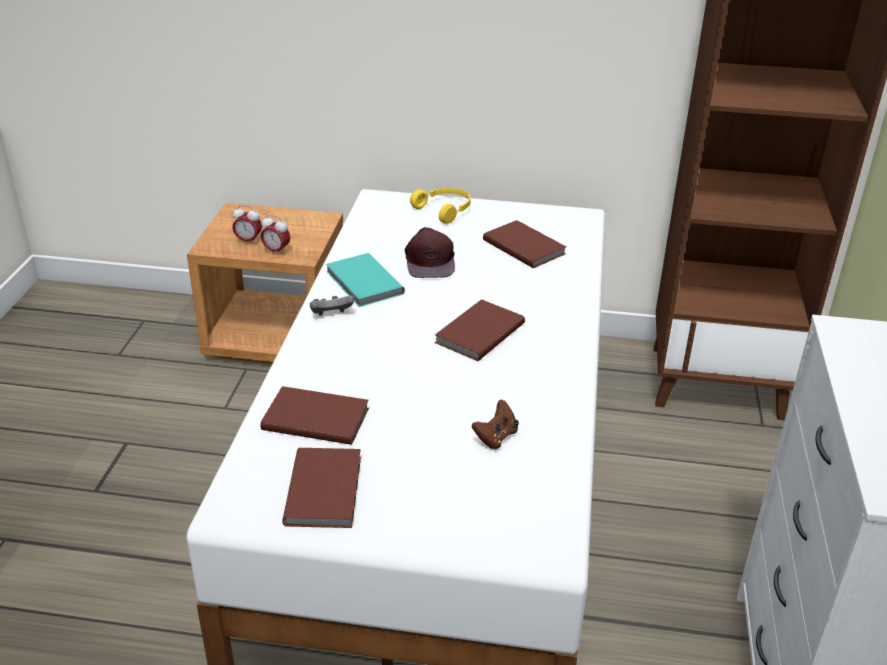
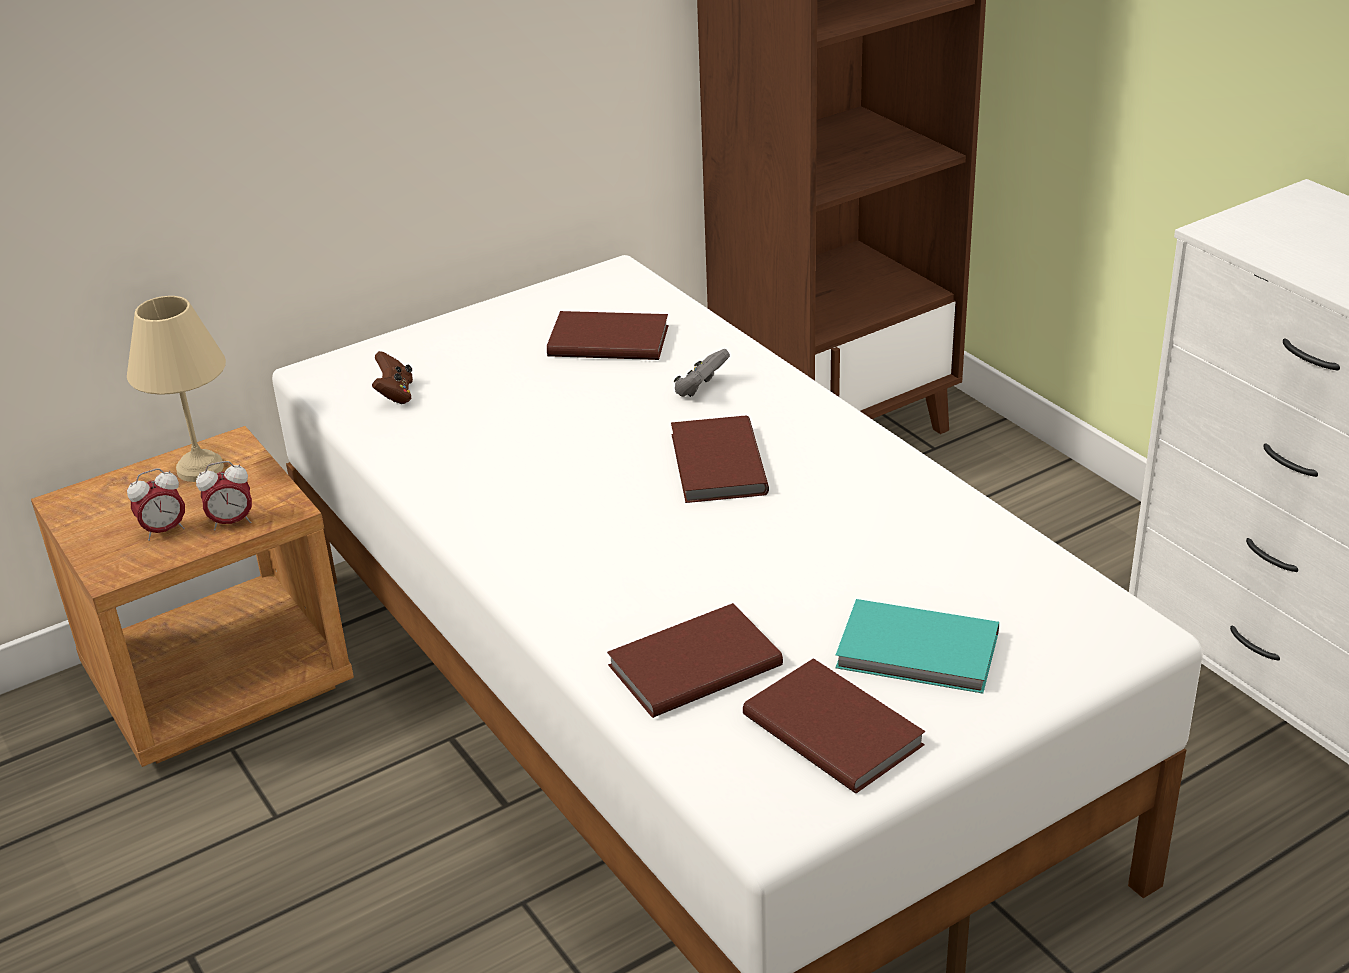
camera: 40 degrees left, 0 degrees up
grey game controller [310,295,354,316] -> grey game controller moved to [674,349,730,397]
turquoise book [326,253,405,307] -> turquoise book moved to [835,599,999,694]
brown cap [405,227,455,278] -> none
yellow headphones [410,188,471,224] -> none
brown game controller [472,399,519,449] -> brown game controller moved to [372,351,413,404]
none -> beige table lamp [127,296,226,482]

